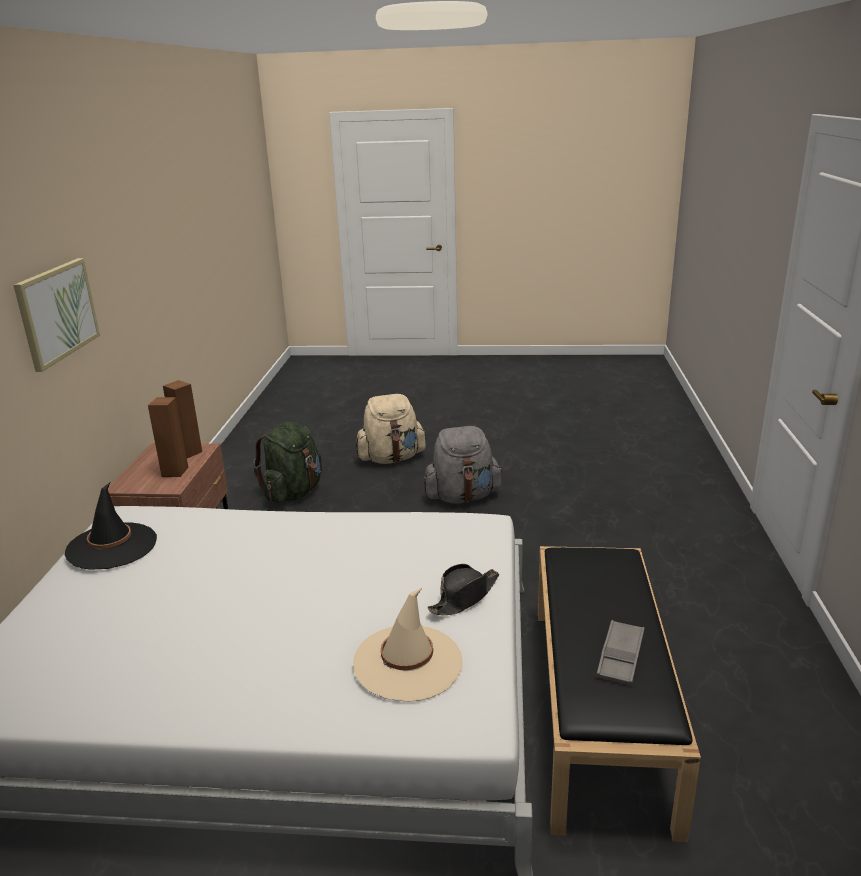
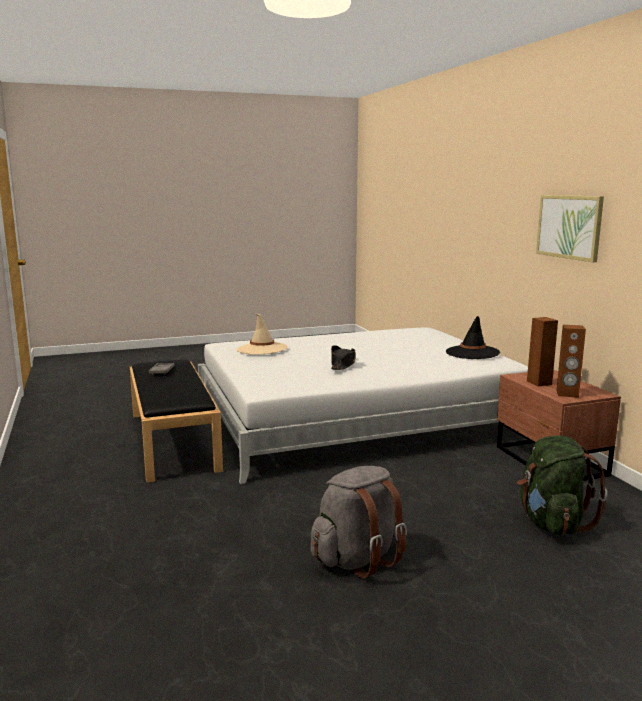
camera: 155 degrees right, 10 degrees down
beige backpack [356,394,427,464] -> none
black hat [427,564,499,615] -> black hat moved to [331,345,356,370]

